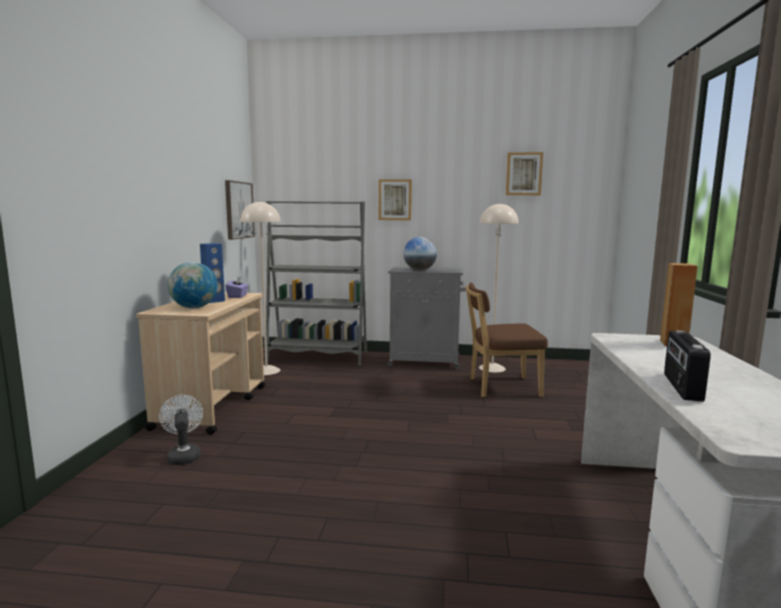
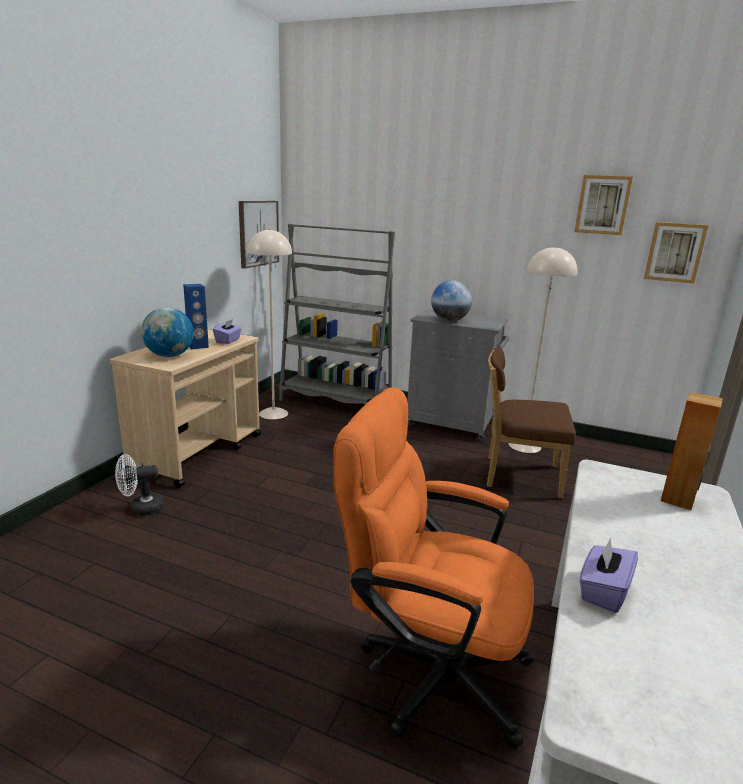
camera: 15 degrees right, 10 degrees up
white fan [159,395,203,465] -> white fan turned 105 degrees counterclockwise [115,454,164,516]
picture [379,179,412,220] -> picture moved to [644,222,709,283]
radio [664,330,711,402] -> purple tissue box [579,538,638,613]
none -> orange office chair [333,387,534,750]

